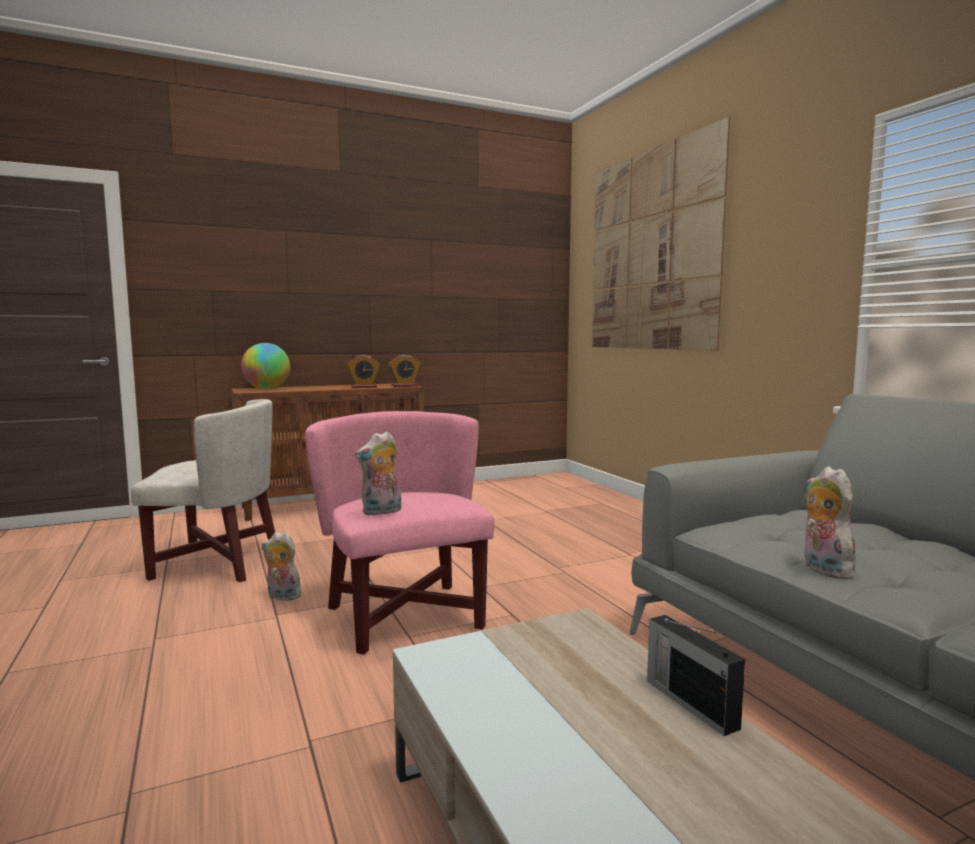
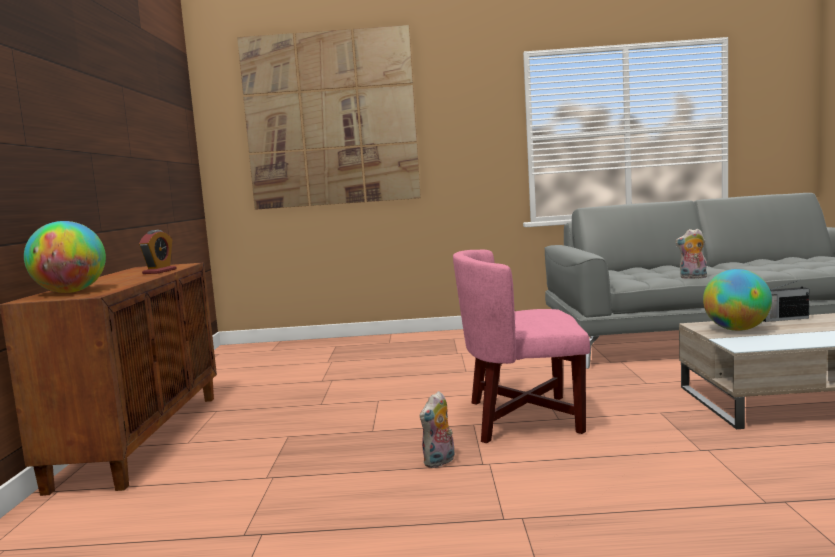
camera: 65 degrees left, 0 degrees up
white armchair [131,399,275,582] -> none
plush toy [355,431,401,516] -> none
alarm clock [388,355,421,387] -> none
none -> globe [703,269,772,331]

